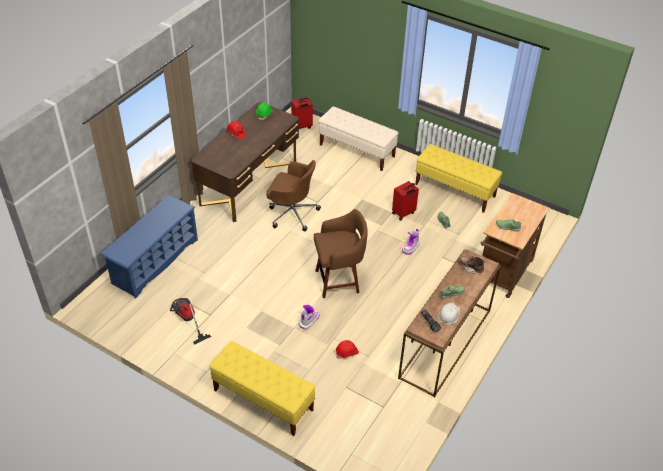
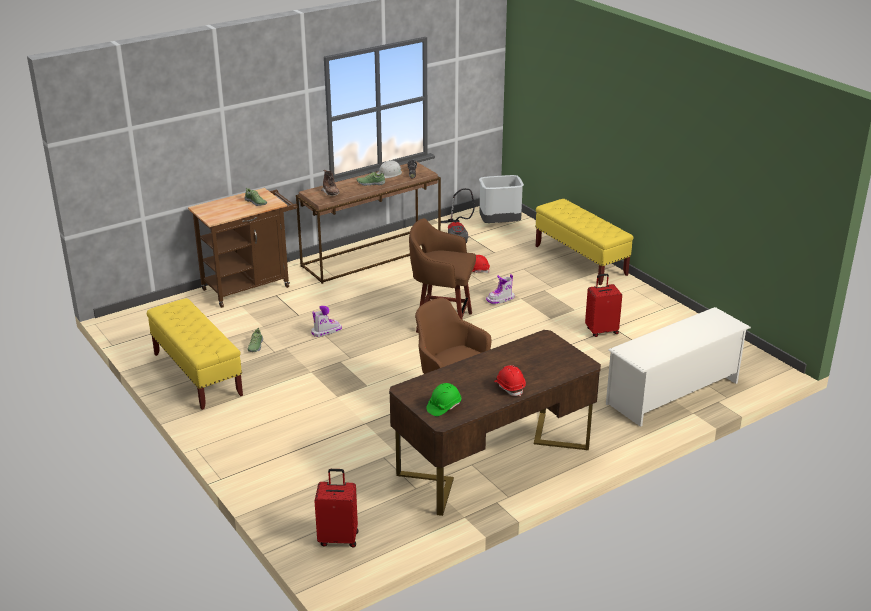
camera: 155 degrees left, 15 degrees down
blue shoe rack [100,195,198,299] -> white shoe rack [606,307,751,427]
vacuum cleaner [170,298,211,345] -> vacuum cleaner moved to [441,188,475,243]
beige bench [319,106,399,171] -> none
red suitcase [392,181,419,220] -> red suitcase moved to [585,274,622,337]
none -> grey trash can [479,175,524,223]

